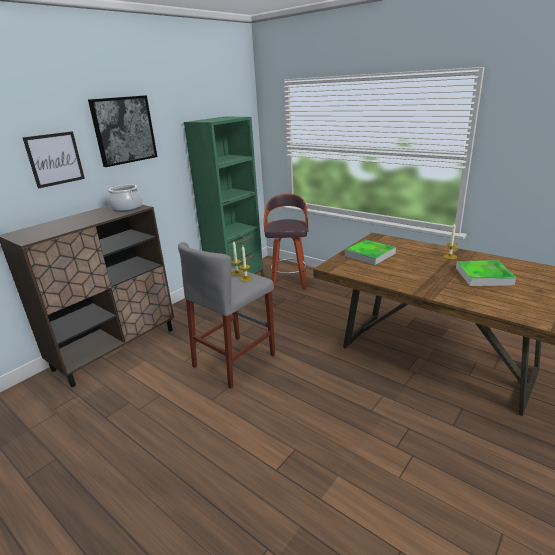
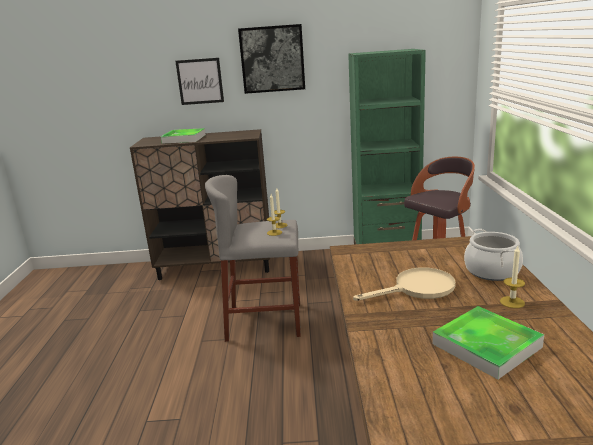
camera: 50 degrees right, 5 degrees down
cooking pot [107,185,143,212] -> cooking pot moved to [464,229,523,281]
tray [345,240,396,265] -> tray moved to [161,128,206,144]
none -> beige frying pan [353,267,456,301]

